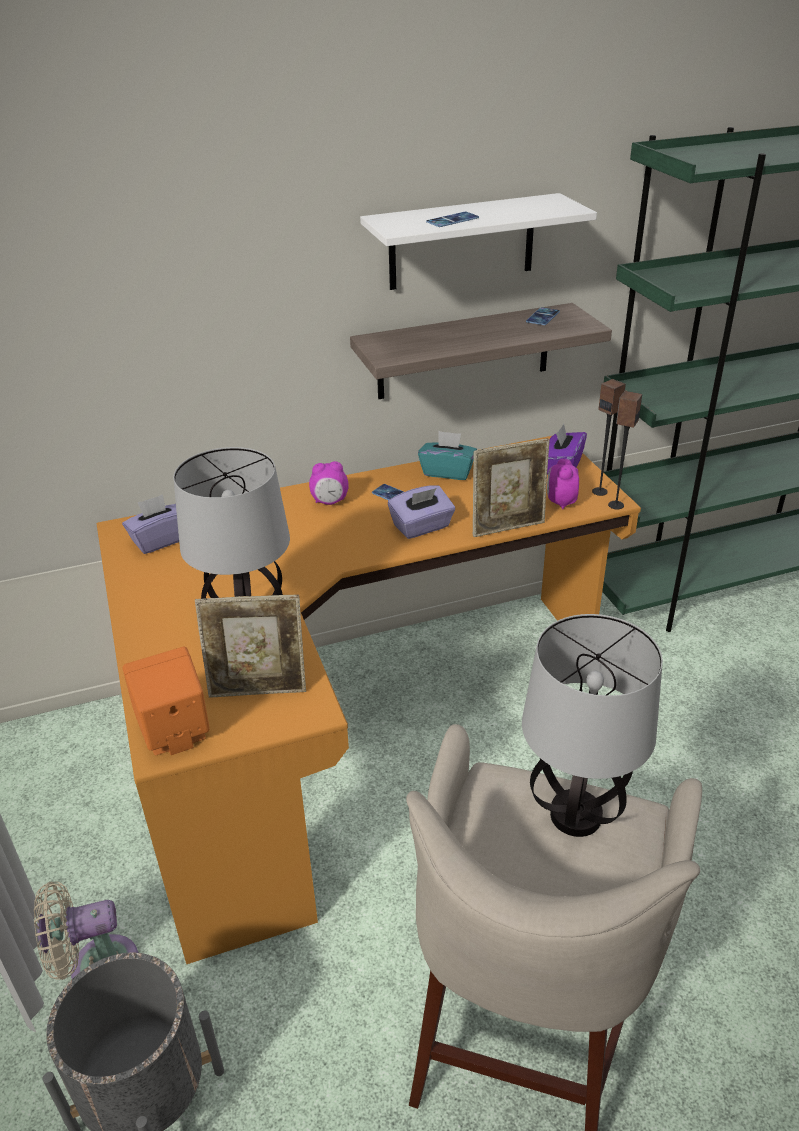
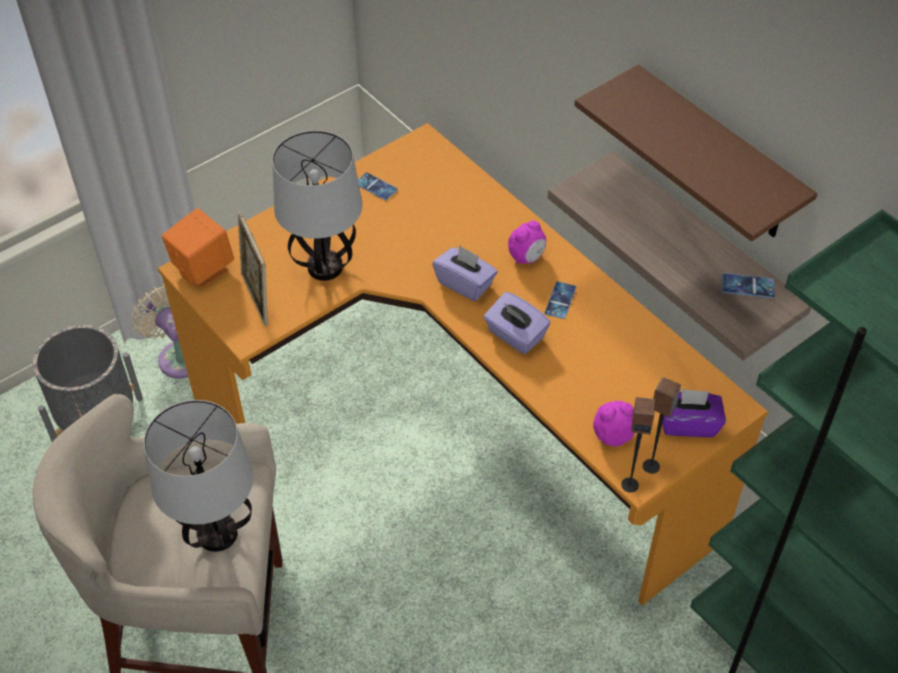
camera: 70 degrees right, 15 degrees up
purple tissue box [122,494,179,554] -> purple tissue box moved to [432,245,497,301]
alarm clock [309,461,349,505] -> alarm clock turned 105 degrees counterclockwise [508,221,546,264]
white shelf [360,193,597,290] -> brown shelf [574,65,817,242]
turquoise tissue box [418,431,477,480] -> none
phone [426,212,479,227] -> phone moved to [358,172,398,200]
picture frame [473,438,550,537] -> none

